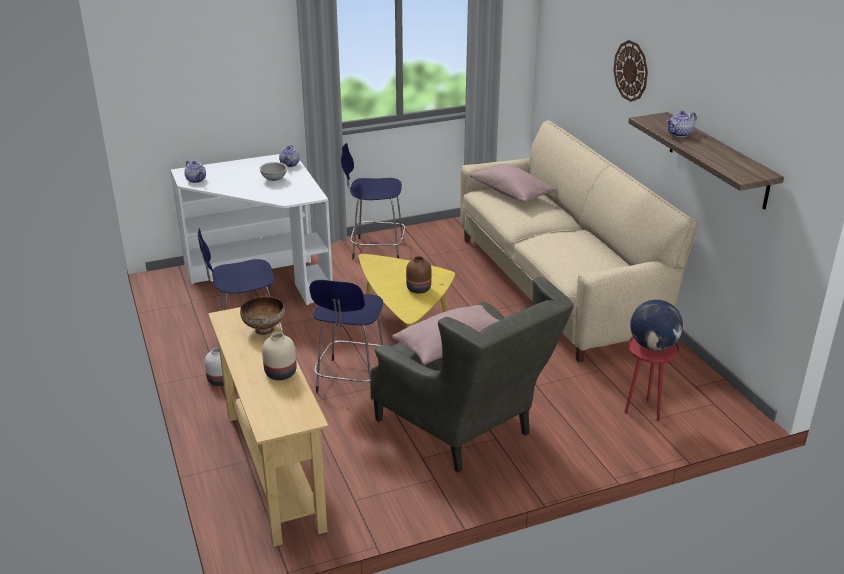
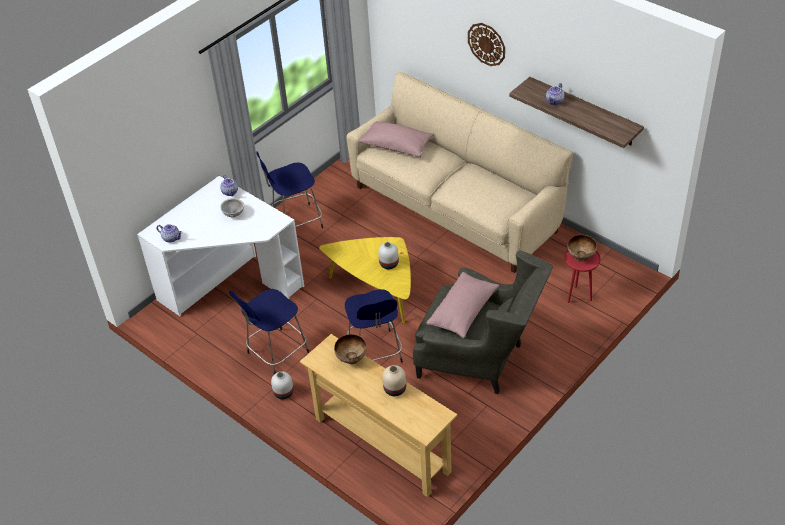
camera: 25 degrees left, 15 degrees up
brown vase [406,256,431,294] -> white vase [378,242,399,269]
globe [630,300,683,351] -> bowl [567,235,597,262]

